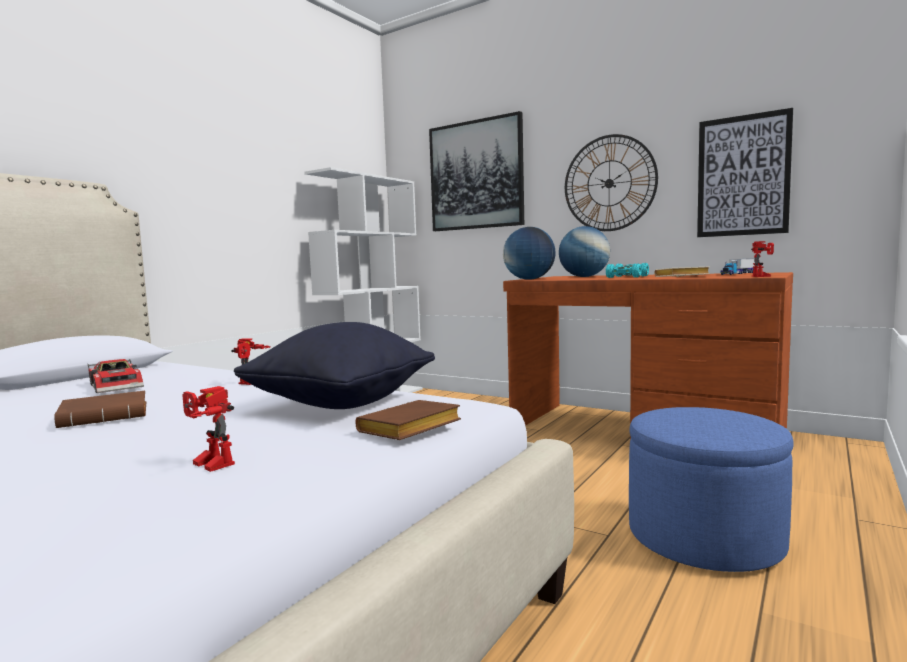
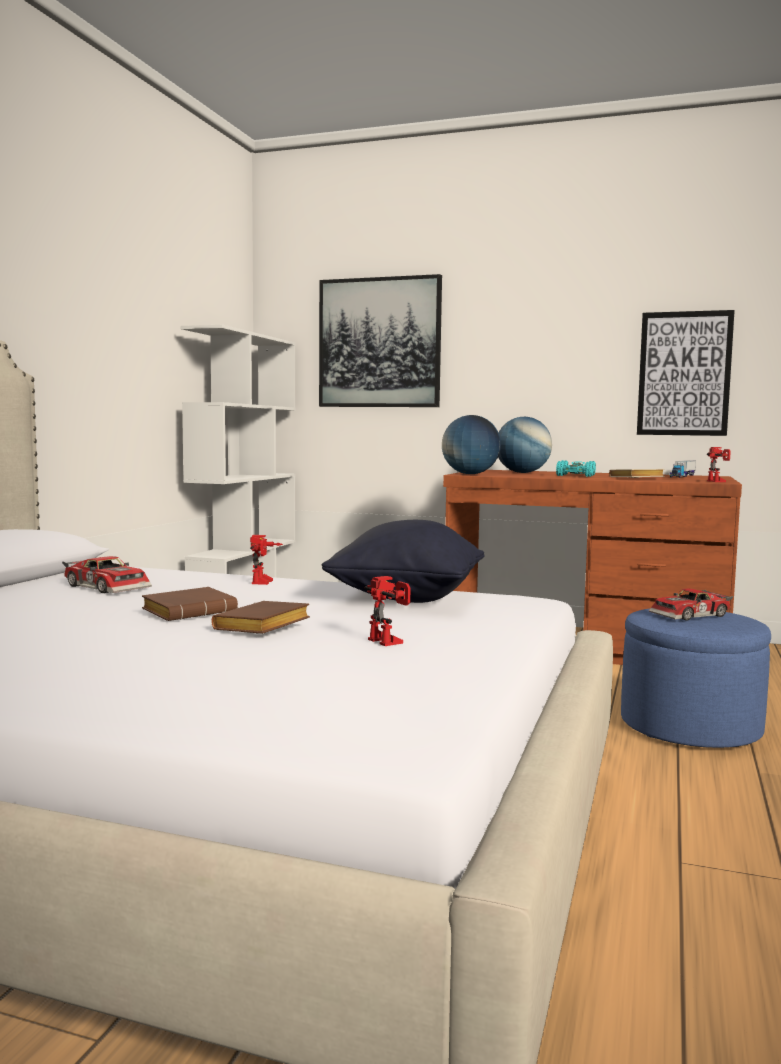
camera: 15 degrees left, 0 degrees up
toy robot [182,386,235,472] -> toy robot turned 150 degrees counterclockwise [365,576,410,646]
brown book [355,400,461,440] -> brown book moved to [211,601,310,634]
wall clock [565,134,658,231] -> none
none -> toy car [649,589,733,620]

